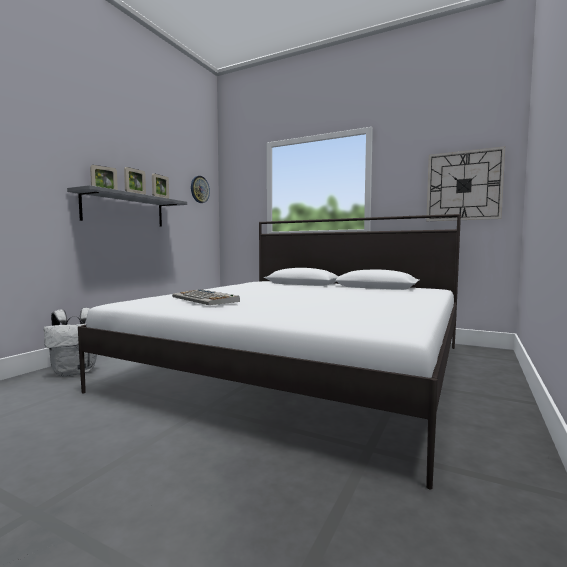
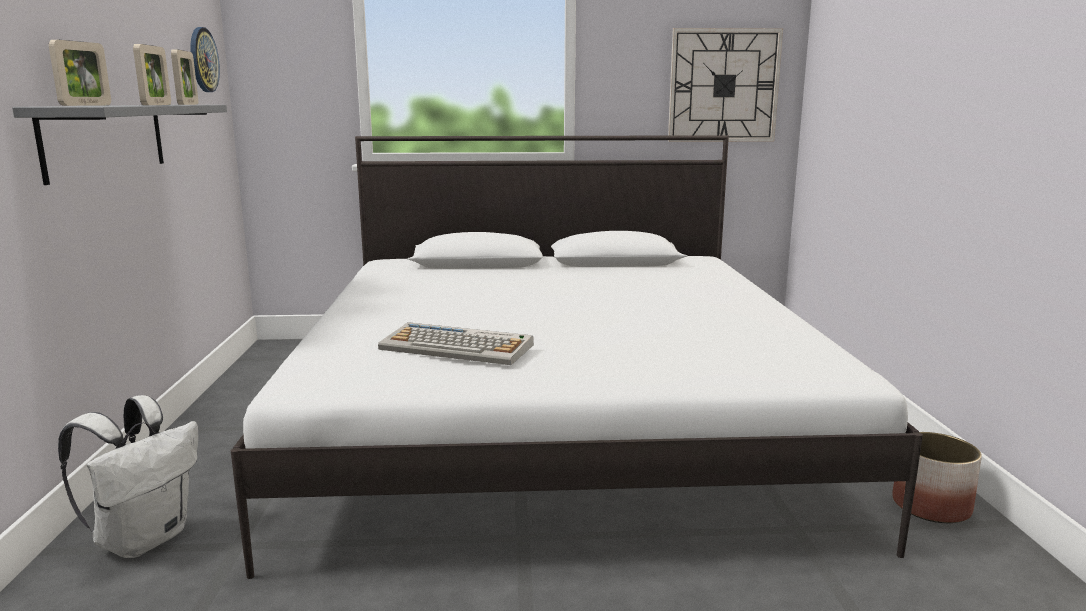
camera: 30 degrees left, 10 degrees up
none -> planter [893,432,982,523]

